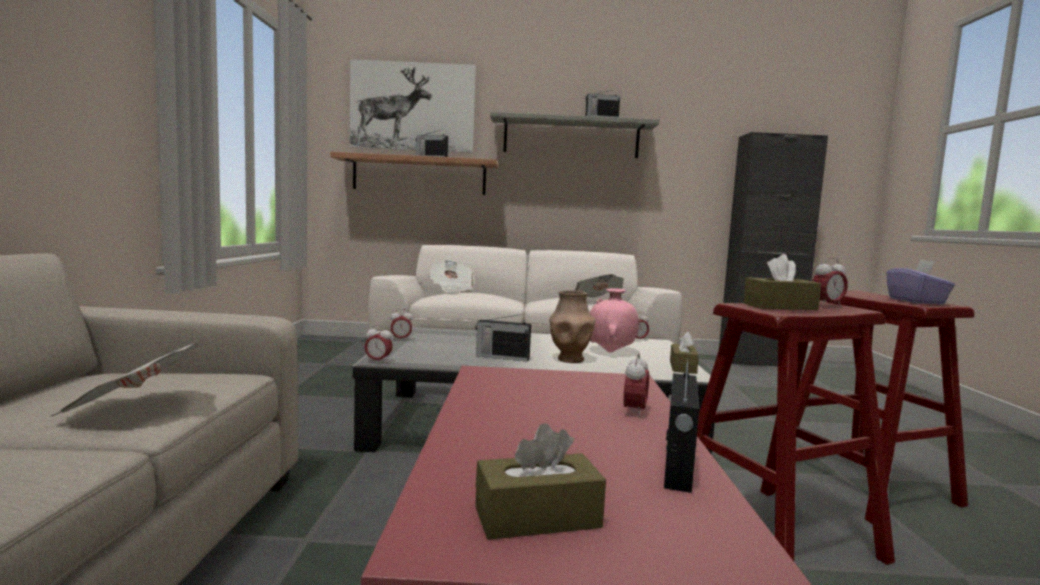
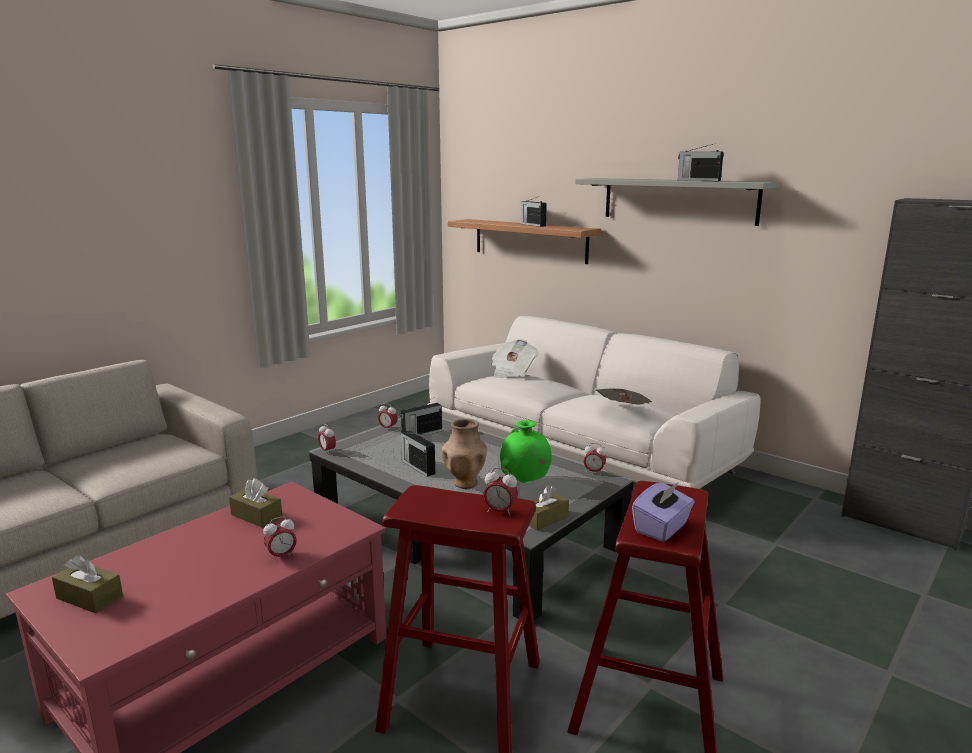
camera: 40 degrees right, 10 degrees up
newspaper [51,343,200,416] -> none
picture [350,59,476,153] -> none
pink vase [590,288,639,353] -> green vase [500,420,551,483]
radio [664,357,699,493] -> radio moved to [400,397,442,437]
brown tissue box [744,254,821,310] -> brown tissue box moved to [229,478,282,528]

